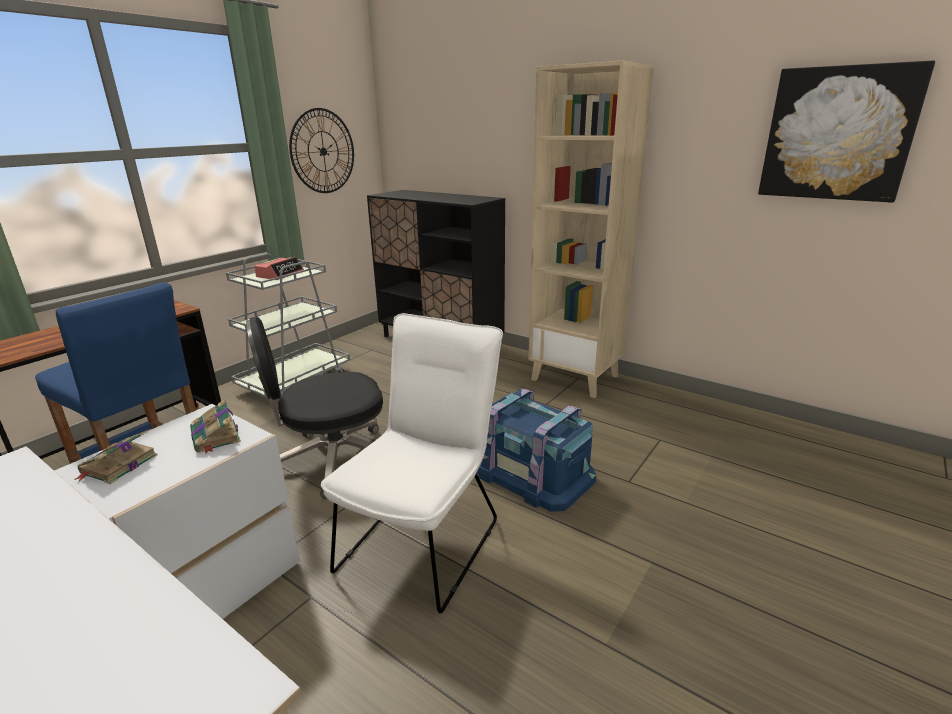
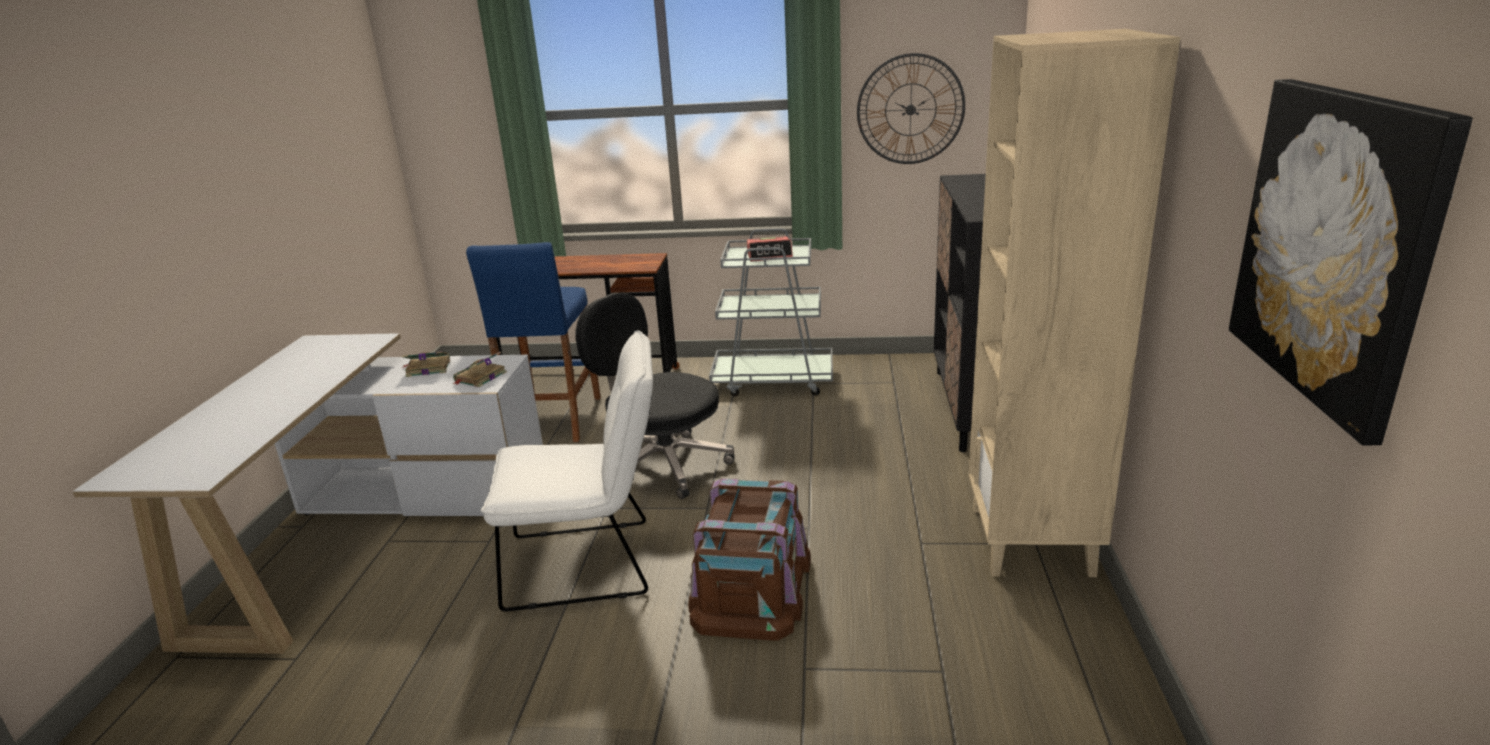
camera: 60 degrees right, 0 degrees up
blue storage box [477,389,596,512] -> brown storage box [688,478,811,641]

